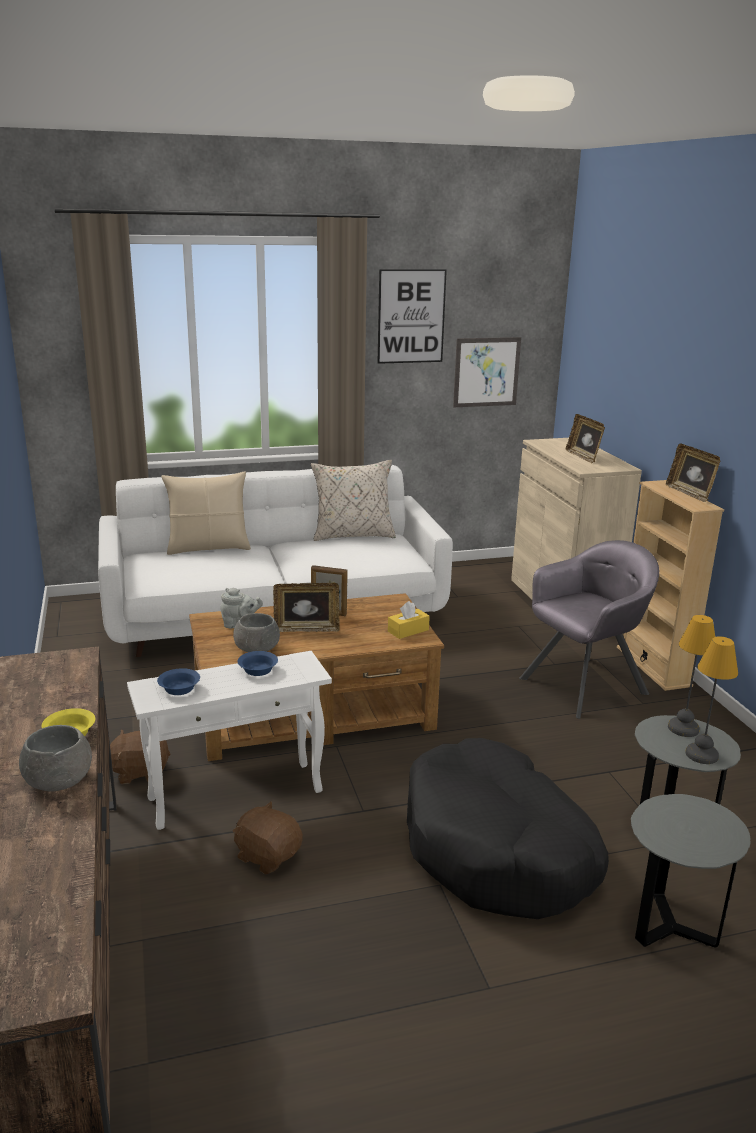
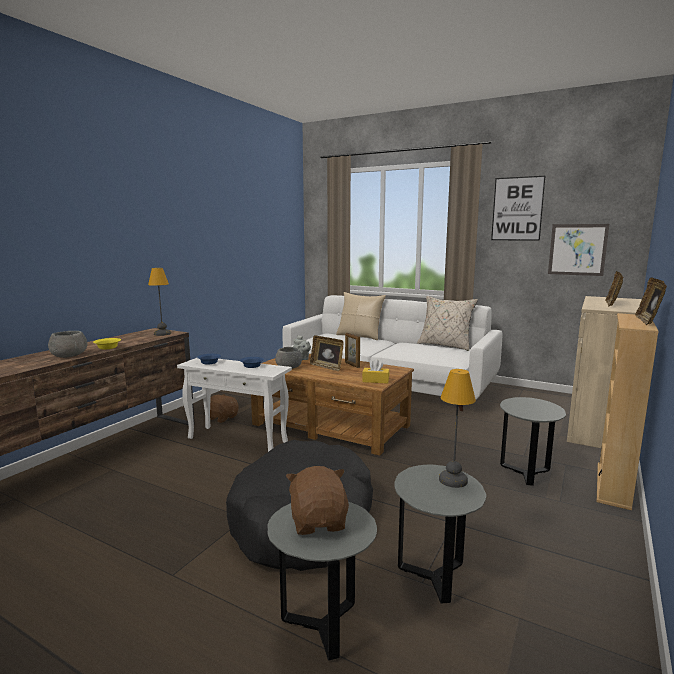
camera: 45 degrees right, 10 degrees down
brown plush toy [232,802,303,875] -> brown plush toy moved to [286,466,349,535]
grey armchair [519,540,659,719] -> grey side table [500,397,566,486]
table lamp [685,636,738,764] -> table lamp moved to [148,268,171,336]

